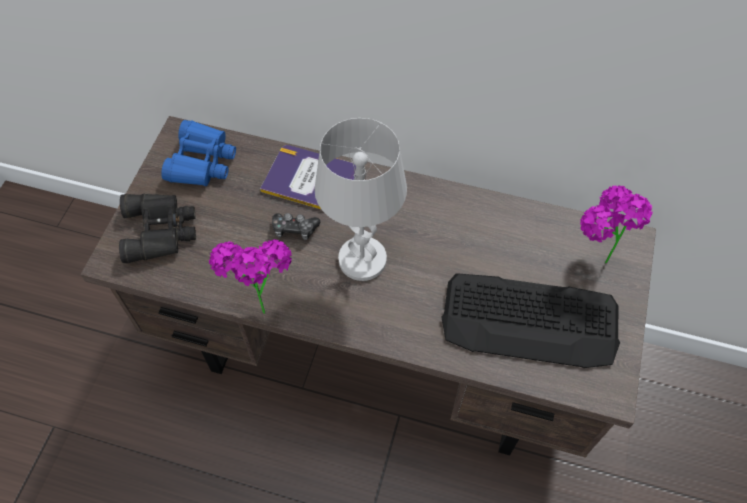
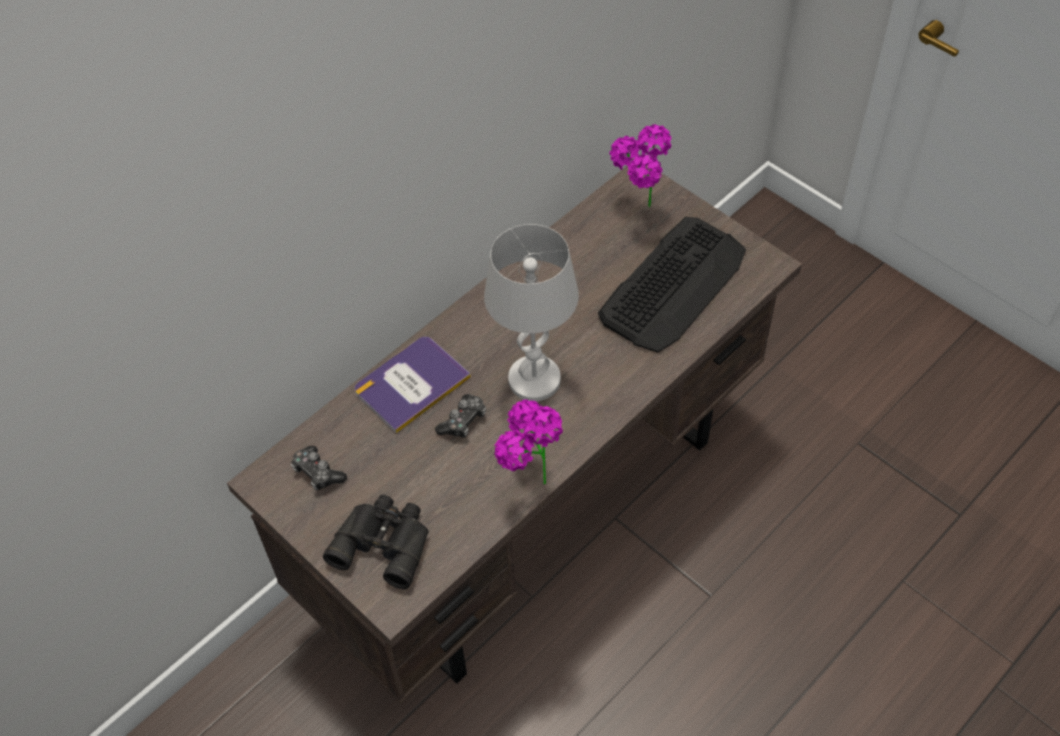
camera: 60 degrees left, 5 degrees down
blue binoculars [161,120,236,186] -> game controller [291,446,347,490]

